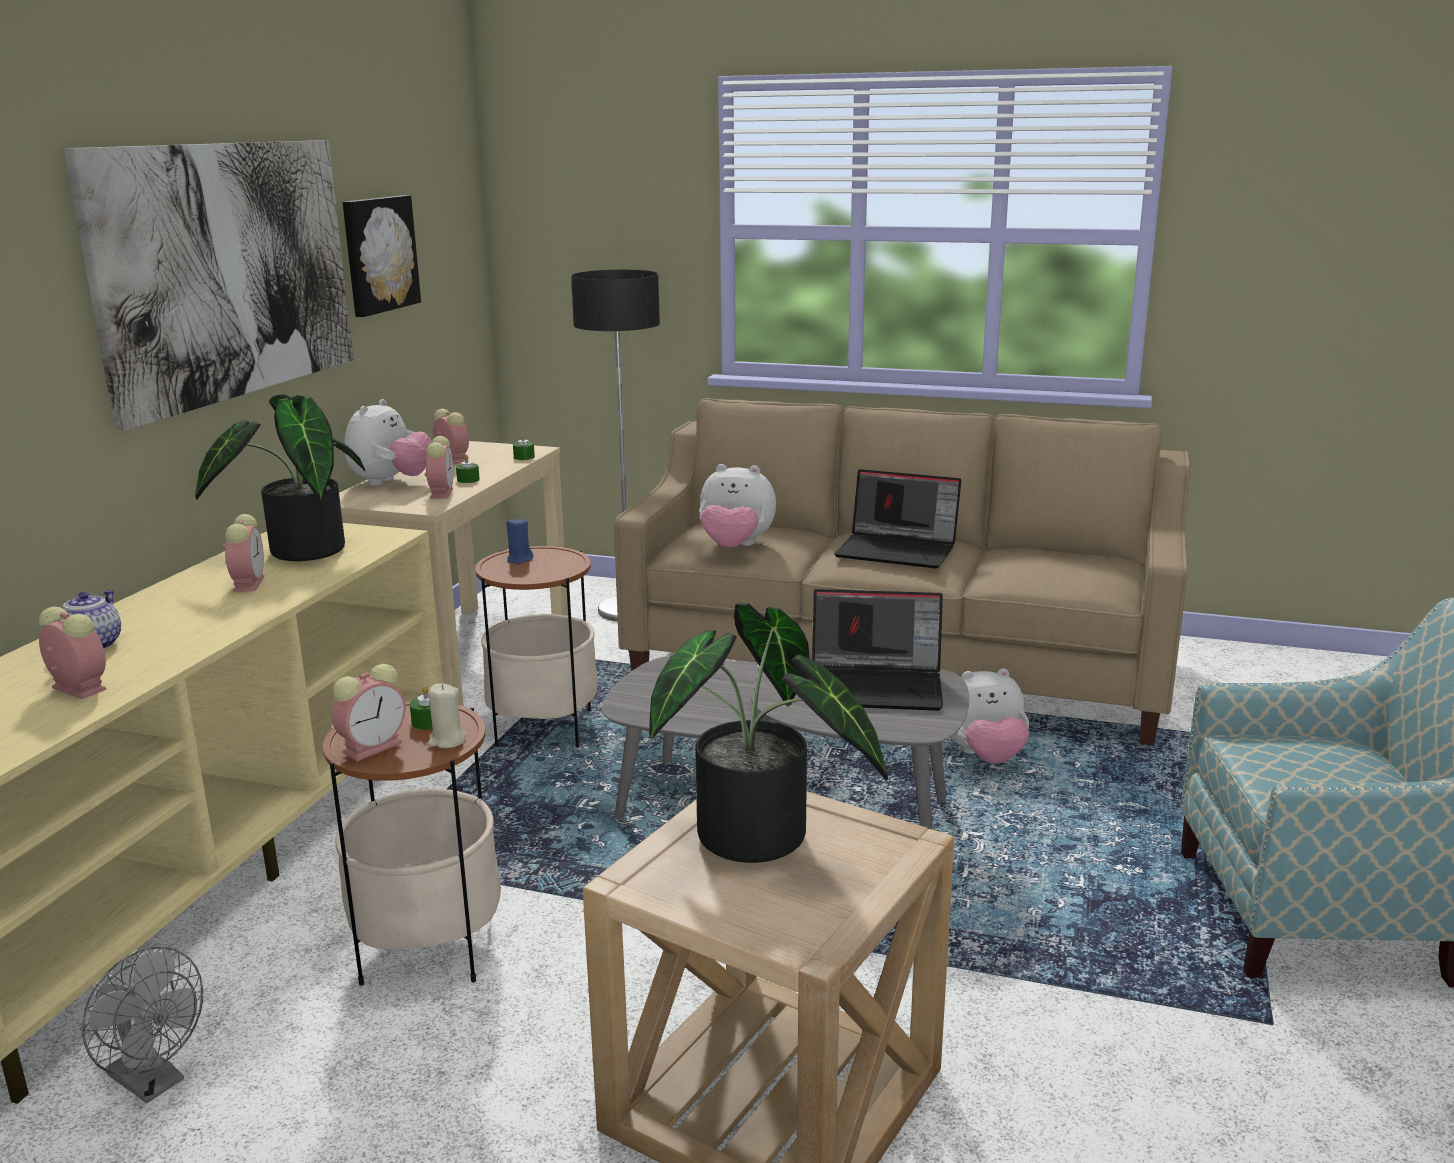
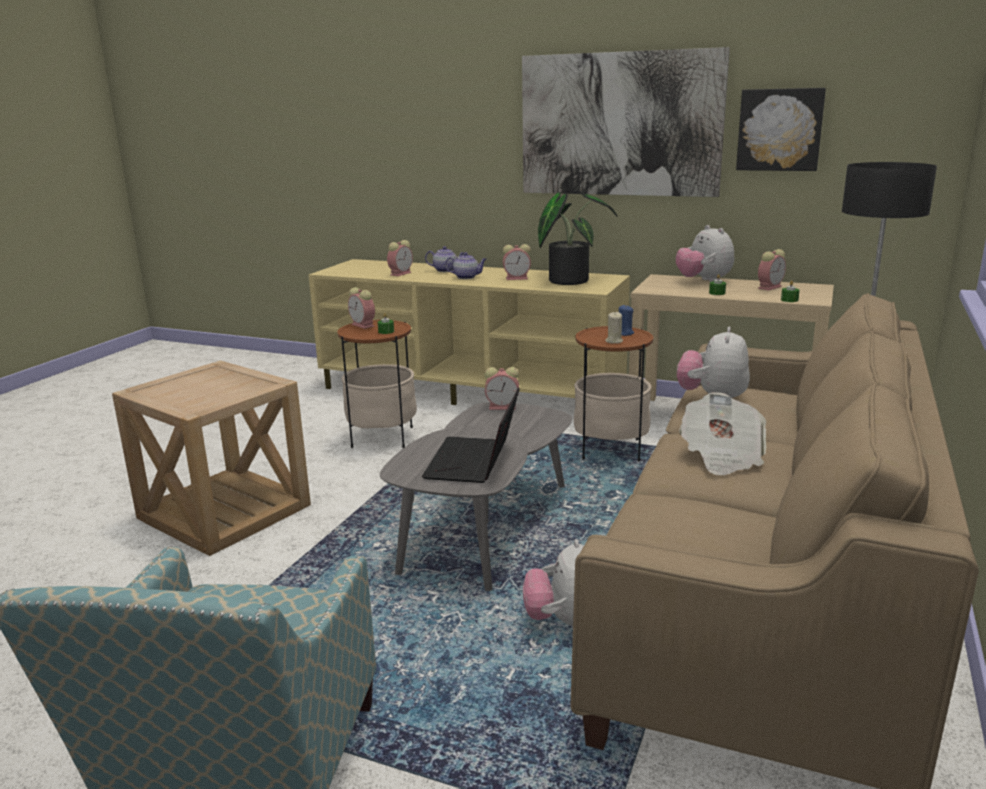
camera: 95 degrees right, 0 degrees up
grey fan [82,946,203,1103] -> none
plush toy [344,399,432,486] -> plush toy turned 45 degrees clockwise [676,225,734,282]
alarm clock [423,436,453,499] -> alarm clock moved to [485,367,519,410]
beige candle [427,684,466,748] -> beige candle moved to [605,312,623,344]
potted plant [649,603,888,863] -> none
laptop [834,469,961,569] -> newspaper [679,392,766,475]
none -> teapot [445,252,487,279]

